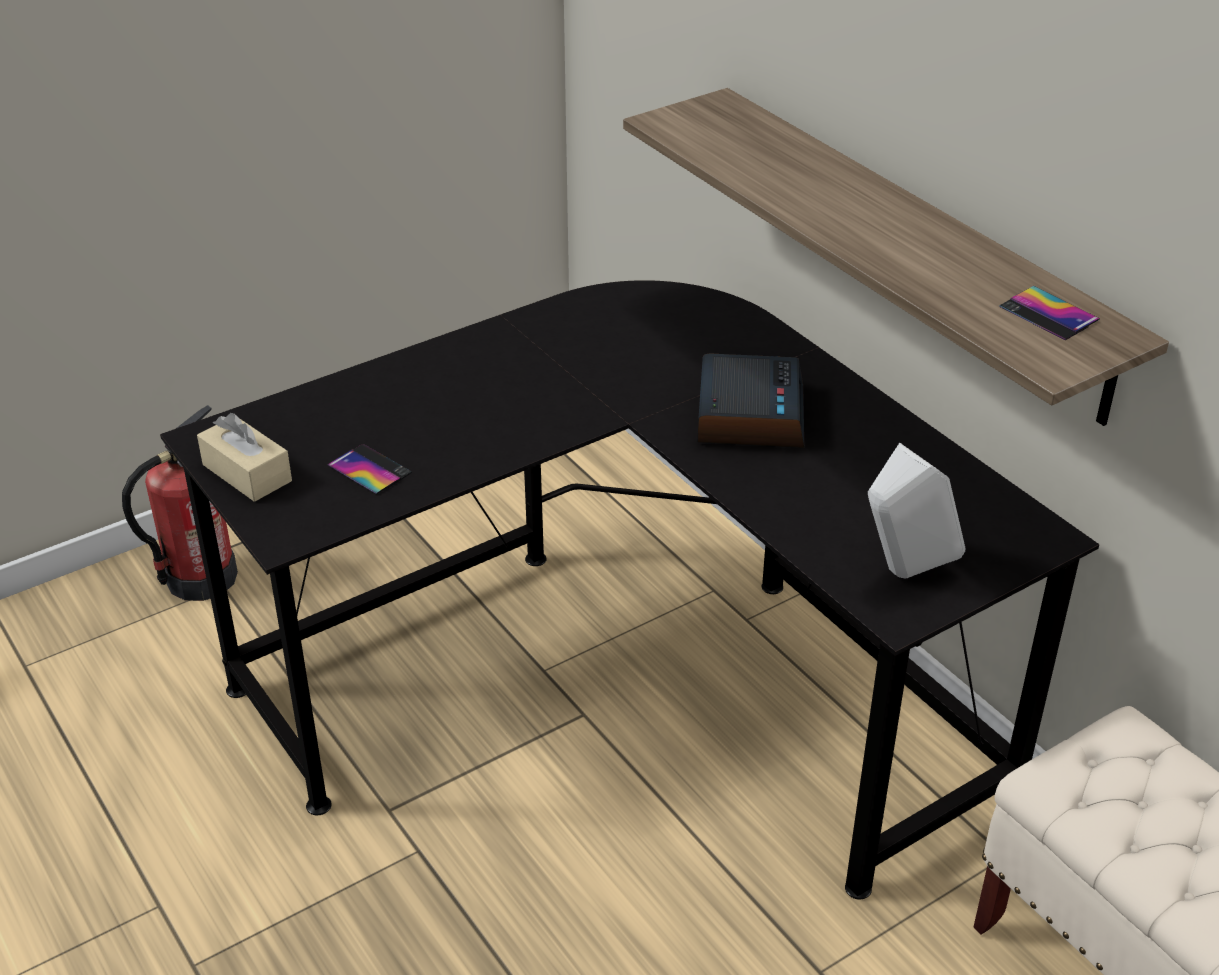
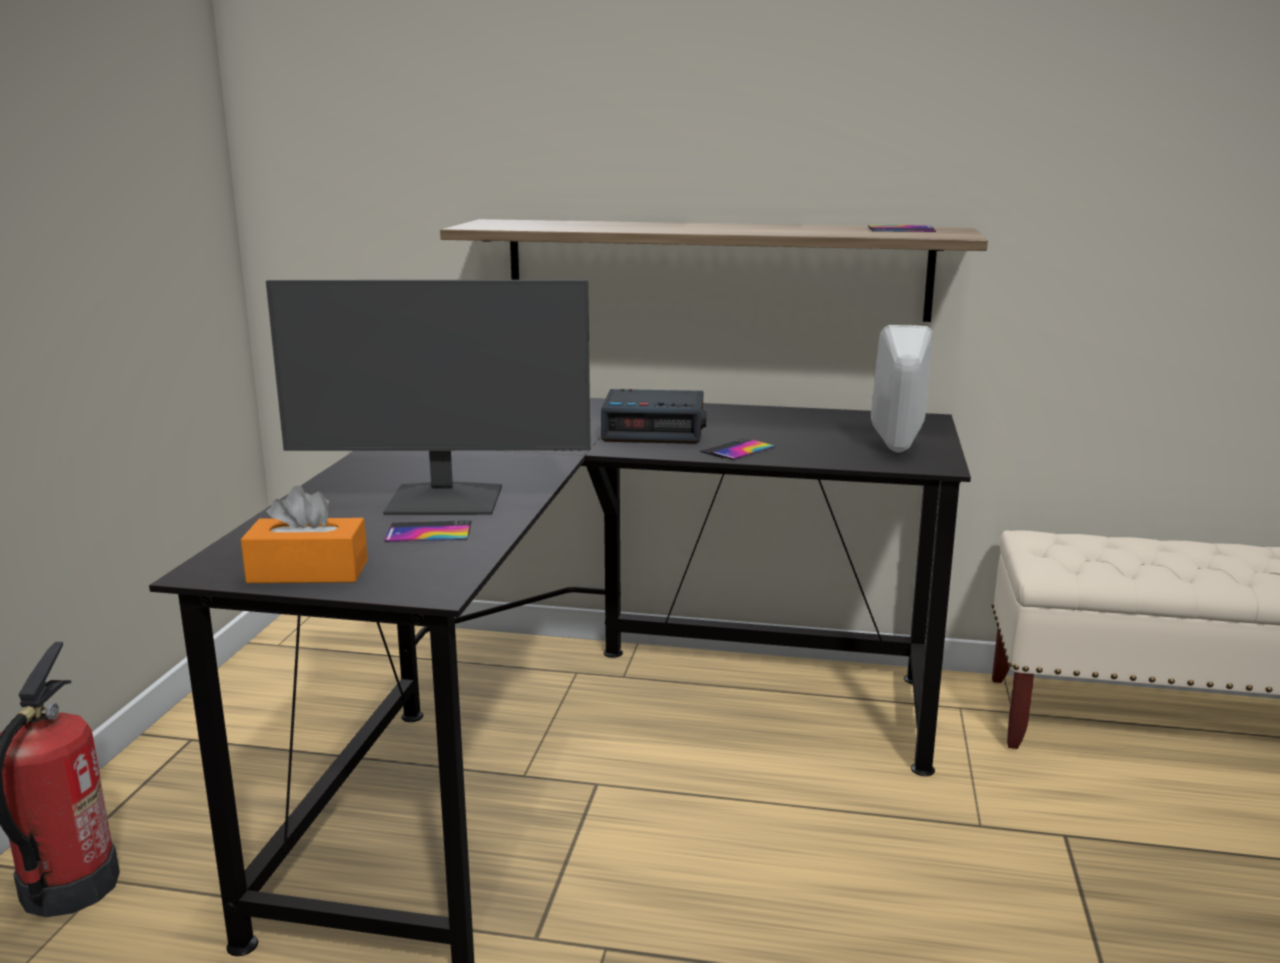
camera: 45 degrees left, 20 degrees down
beige tissue box [197,413,292,502] -> orange tissue box [241,485,368,583]
alarm clock [698,353,804,448] -> alarm clock turned 135 degrees clockwise [601,389,707,444]
none -> monitor [266,280,591,515]
none -> phone [700,438,776,460]

